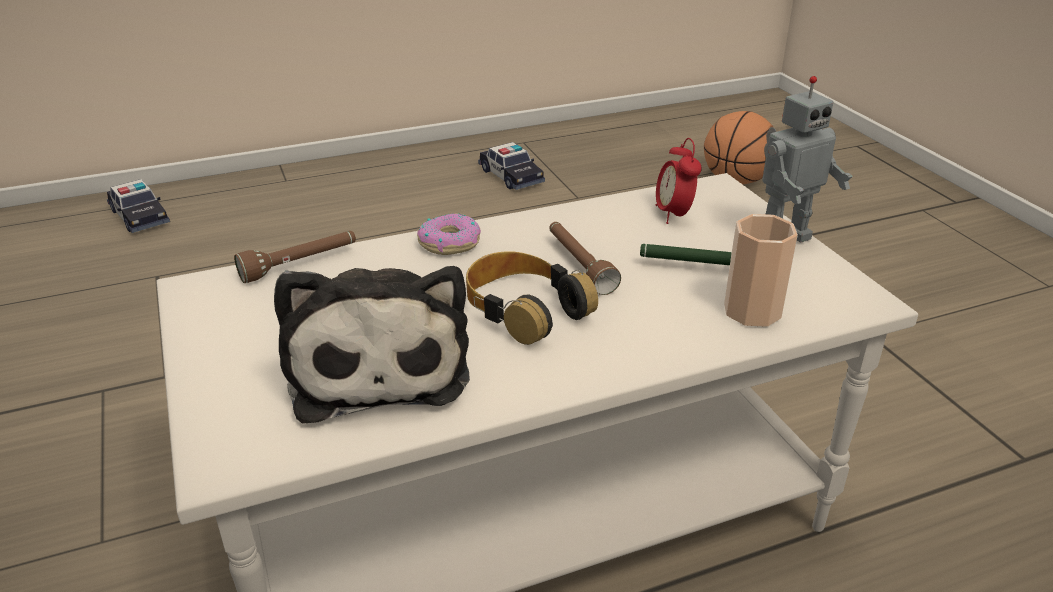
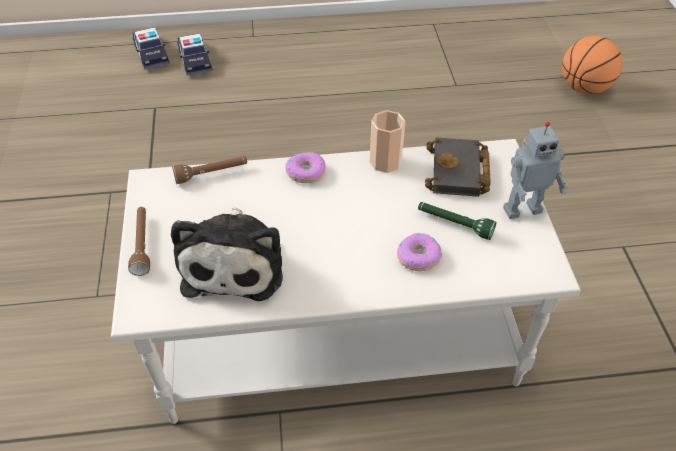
camera: 15 degrees right, 15 degrees up
headphones [466,251,598,345] -> none
toy car [478,142,545,190] -> toy car moved to [177,34,212,75]
brown flashlight [549,222,621,295] -> brown flashlight moved to [128,207,150,276]
alarm clock [656,138,702,224] -> black book [425,137,491,197]
cup [724,214,798,327] -> cup moved to [370,110,405,173]
none -> donut [397,233,442,271]

